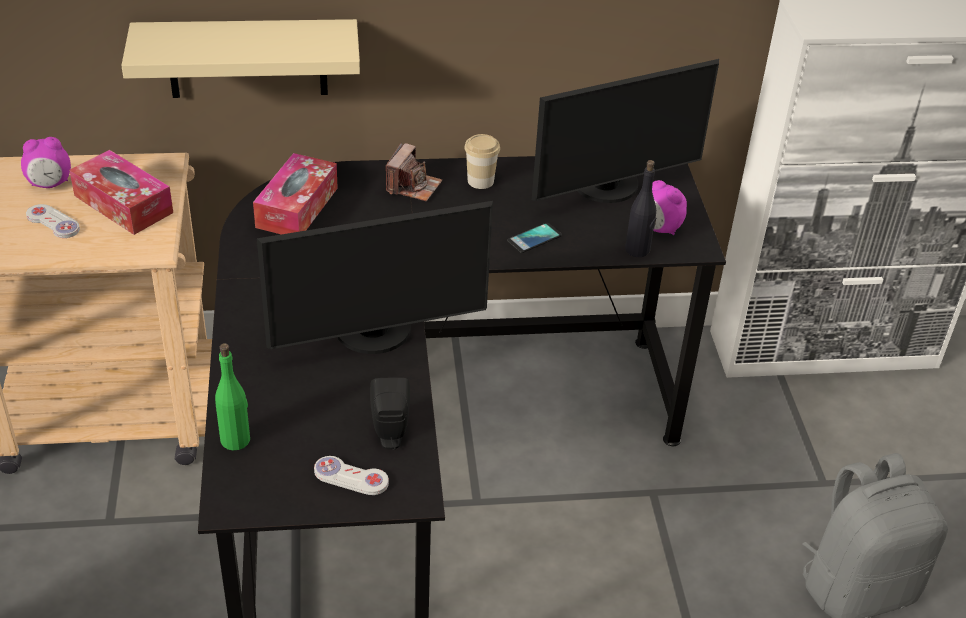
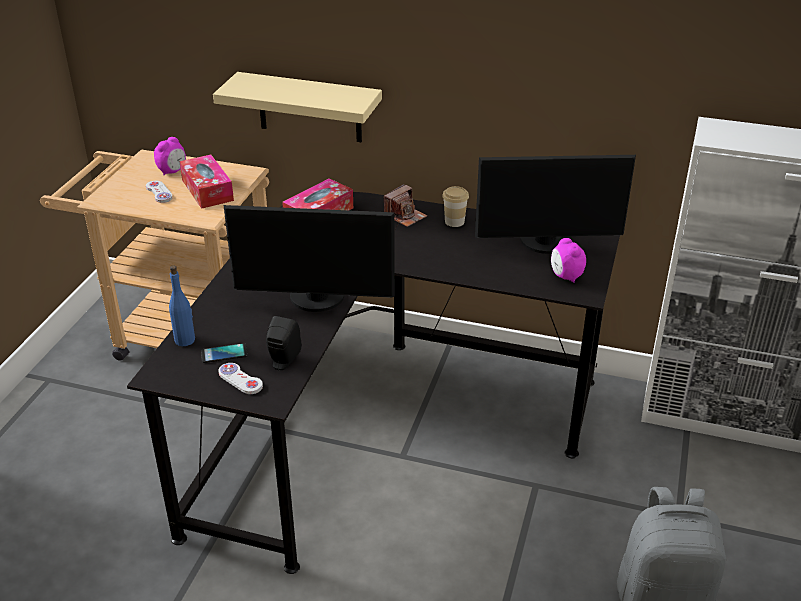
camera: 25 degrees right, 5 degrees down
alarm clock [21,137,71,188] -> alarm clock turned 60 degrees counterclockwise [154,137,186,175]
green bottle [215,343,250,450] -> blue bottle [169,265,195,346]
phone [507,223,562,253] -> phone moved to [201,343,248,363]
black bottle [625,160,656,257] -> none

